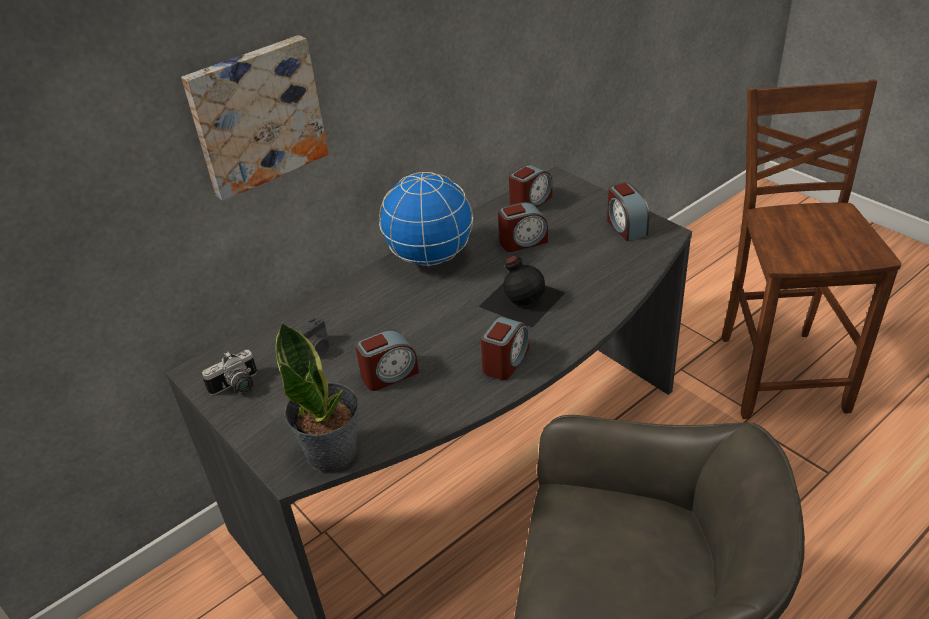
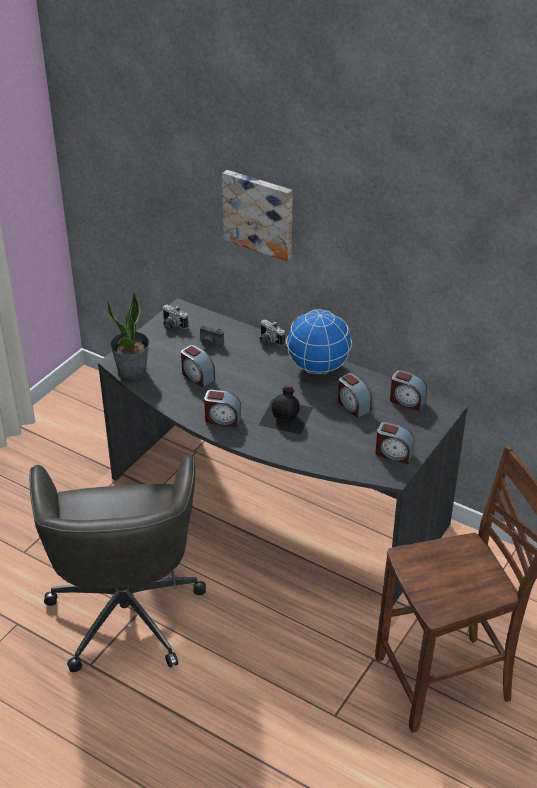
camera: 70 degrees right, 0 degrees up
alarm clock [607,182,649,241] -> alarm clock turned 120 degrees counterclockwise [375,422,414,464]
none -> camera [259,319,285,346]

